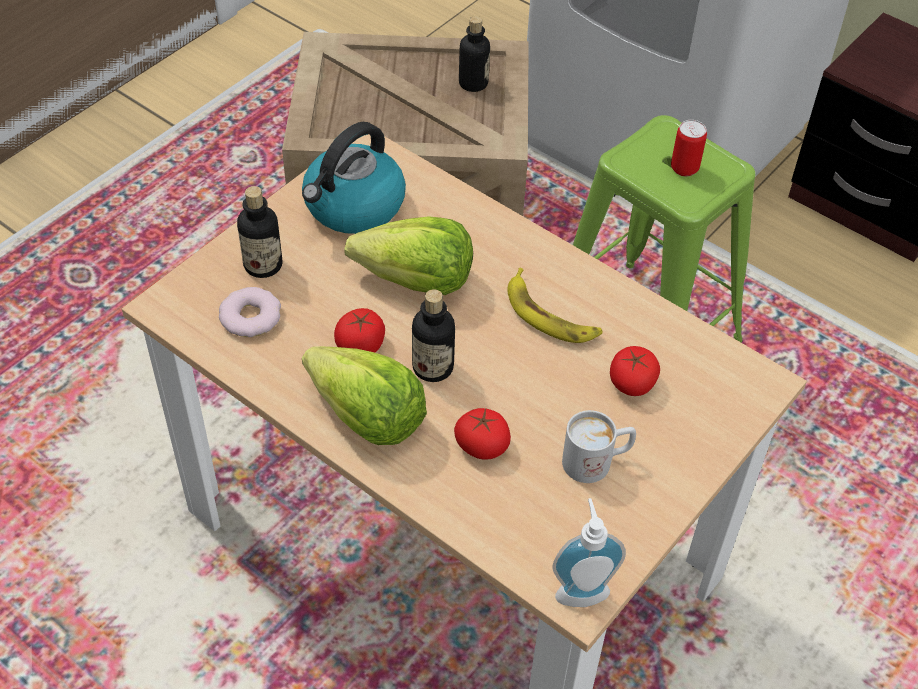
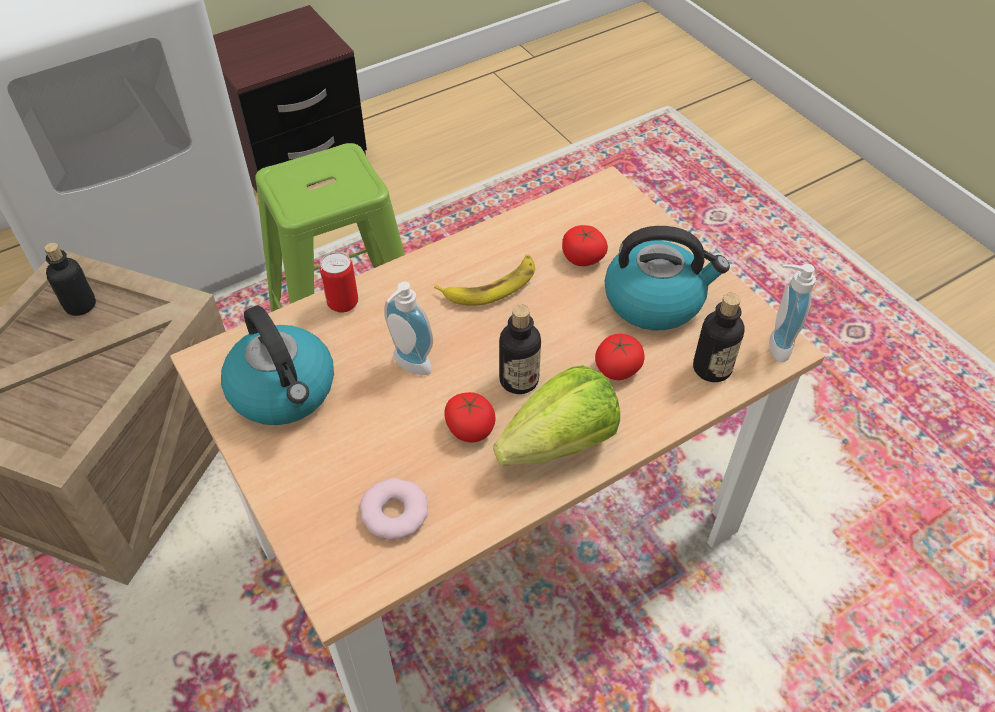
camera: 70 degrees left, 0 degrees up
bottle [237,186,282,278] -> bottle moved to [693,293,745,382]
lettuce [344,216,473,295] -> soap dispenser [384,281,433,375]
white mug [562,410,636,483] -> kettle [605,226,730,330]
can [671,120,707,177] -> can moved to [320,252,358,313]

